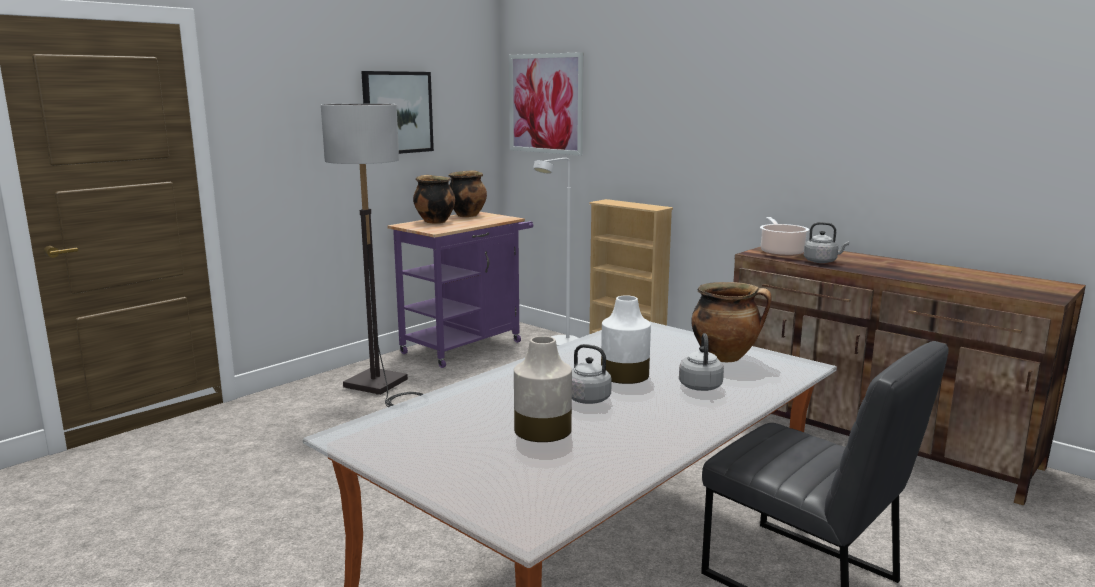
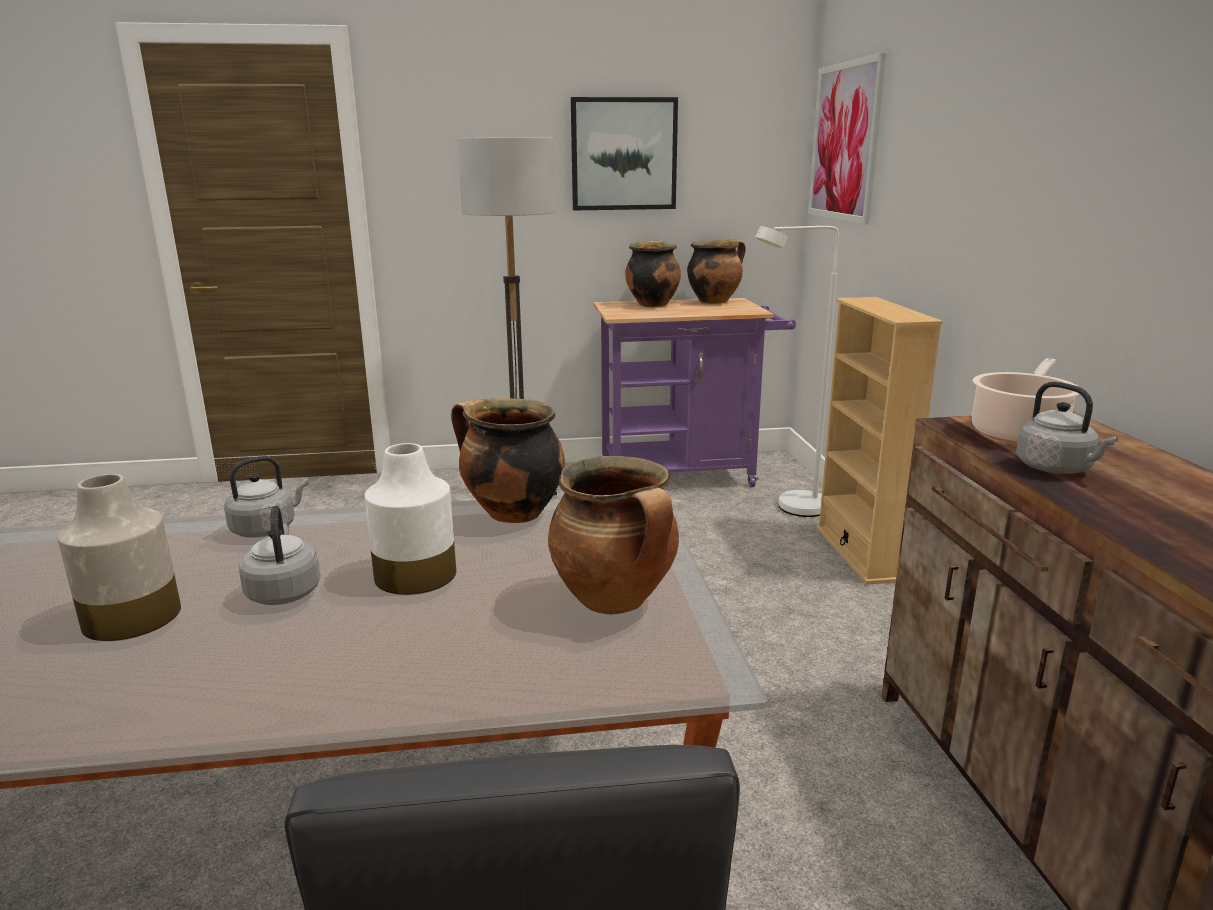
camera: 40 degrees right, 5 degrees up
grey kettle [679,333,724,391] -> grey kettle moved to [224,456,309,538]
none -> cooking pot [451,398,565,523]

